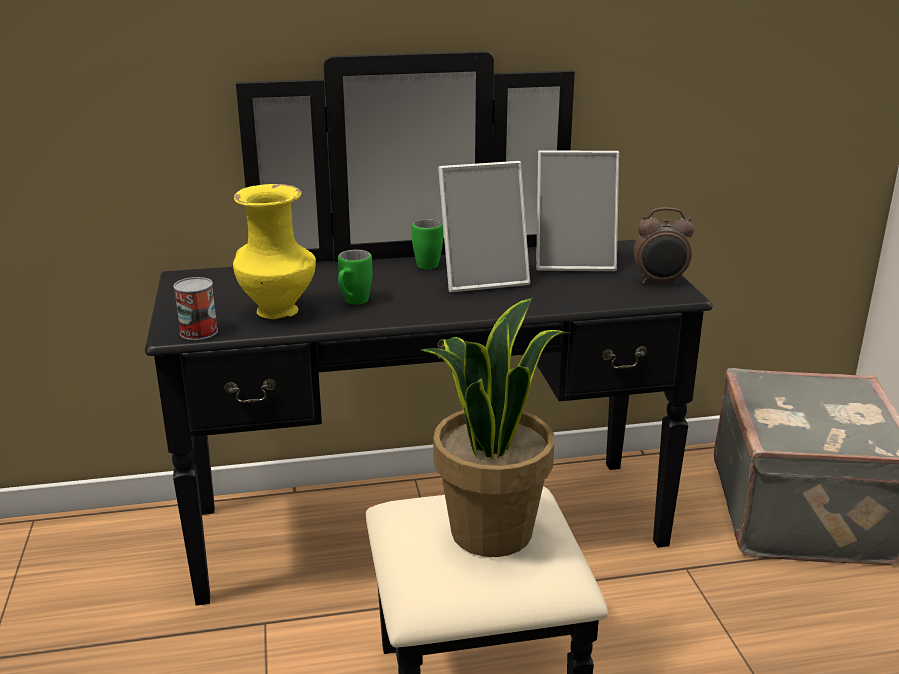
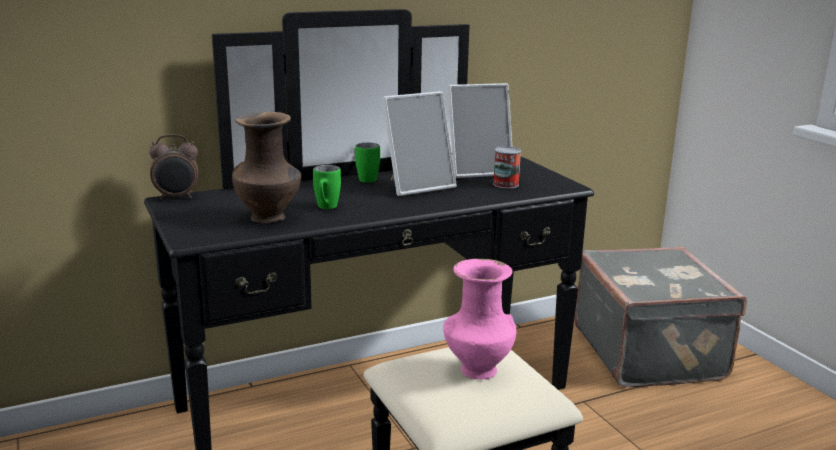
camera: 15 degrees left, 5 degrees down
can [173,277,218,340] -> can moved to [493,146,521,188]
yellow vase [233,184,316,319] -> brown vase [232,112,301,223]
potted plant [420,298,570,557] -> pink vase [443,259,517,379]
alarm clock [633,207,694,285] -> alarm clock moved to [149,134,199,200]

